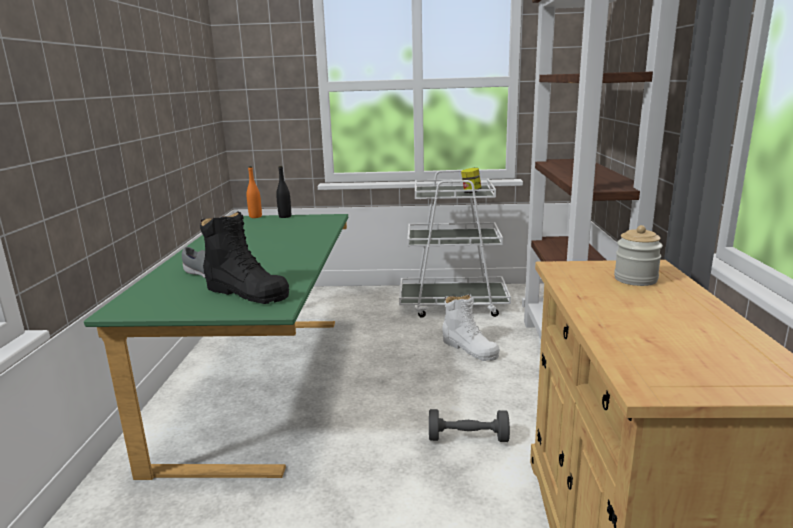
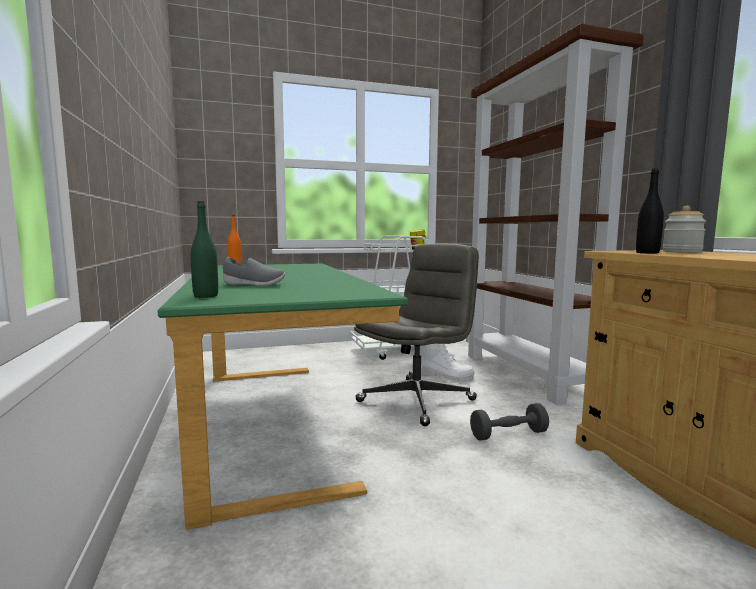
camera: 20 degrees left, 10 degrees down
black boot [200,211,289,304] -> none
black bottle [276,166,291,218] -> black bottle moved to [636,168,664,253]
none -> green bottle [191,201,218,298]
none -> grey office chair [354,244,479,426]

